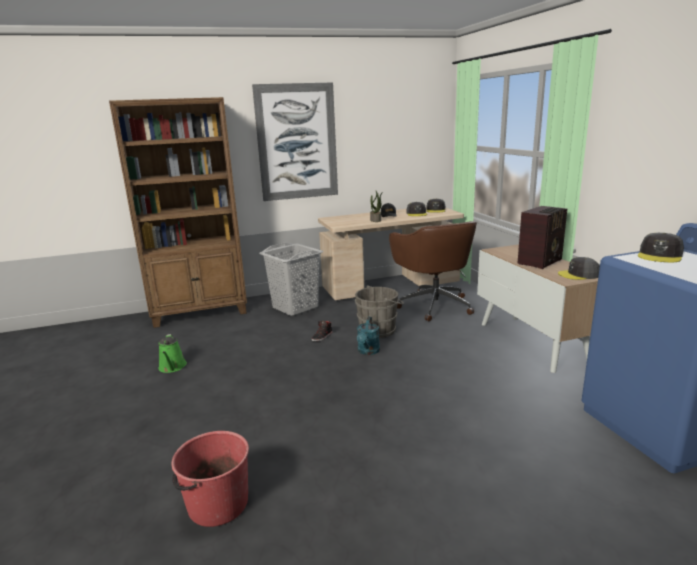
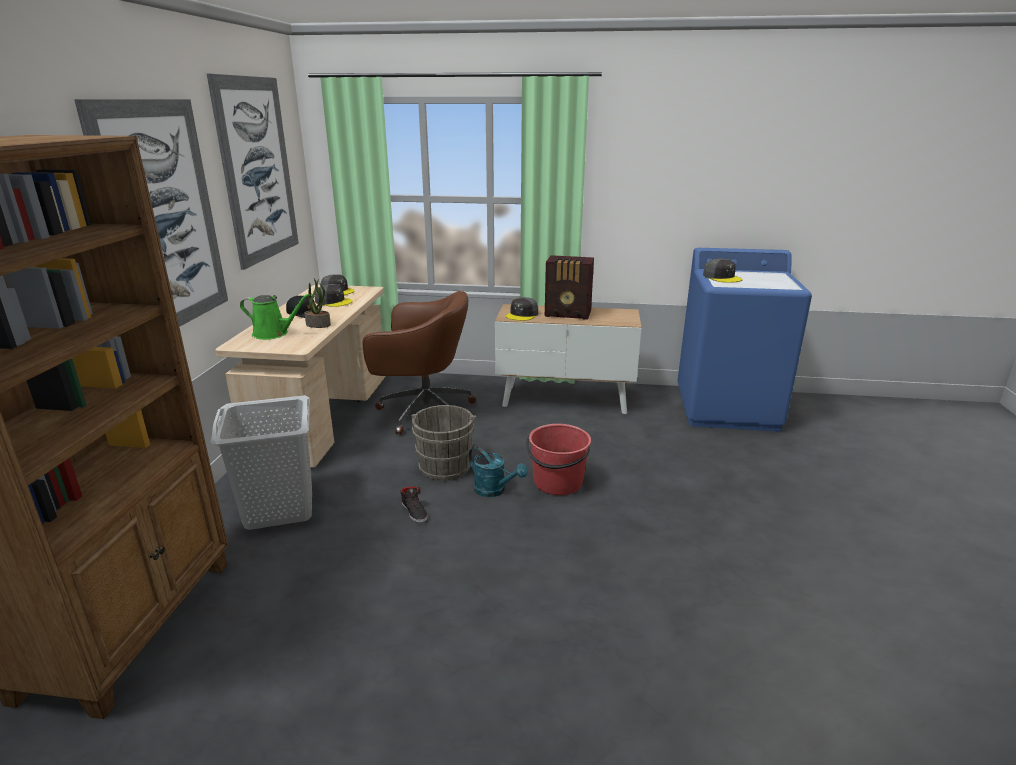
camera: 65 degrees left, 5 degrees up
green watering can [158,334,187,373] -> green watering can moved to [240,294,310,340]
red bucket [171,431,249,527] -> red bucket moved to [526,424,591,495]
radio [517,206,567,269] -> radio turned 120 degrees clockwise [545,255,594,320]
grey cap [558,257,600,280] -> grey cap moved to [506,297,538,321]
none -> picture [207,74,299,270]

